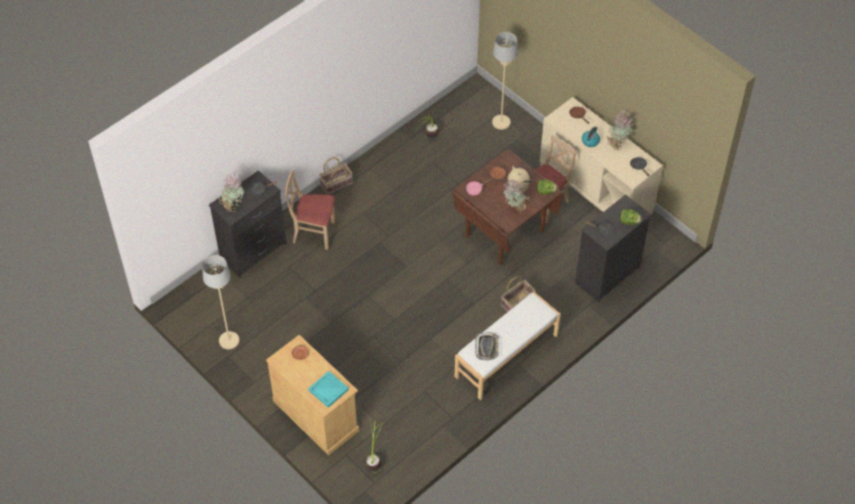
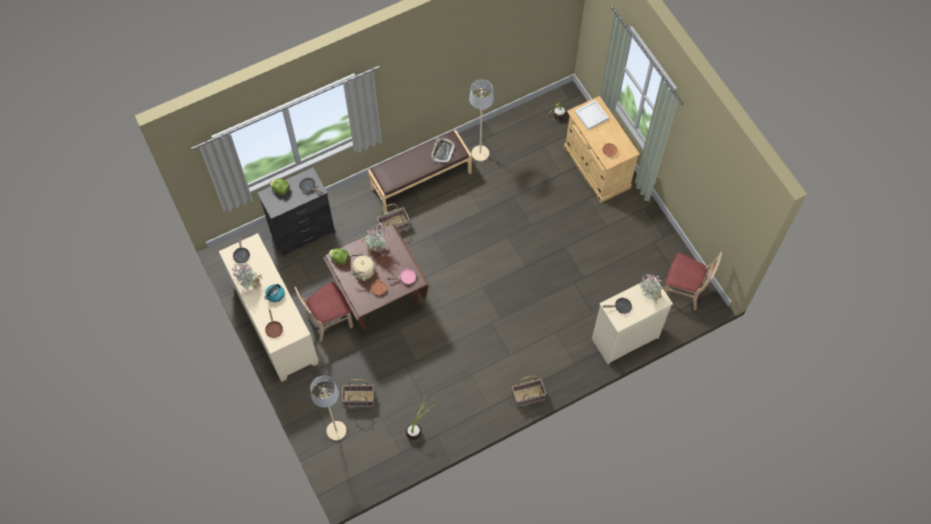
camera: 165 degrees left, 10 degrees up
beige floor lamp [202,255,239,349] -> beige floor lamp moved to [469,79,494,162]
black dresser [209,170,287,278] -> beige dresser [592,279,673,365]
beige chair [285,170,335,250] -> beige chair moved to [664,252,722,311]
turquoise tray [308,371,349,408] -> white tray [575,100,609,130]
white bench [455,292,561,400] -> brown bench [368,130,472,213]
none -> basket [342,379,374,406]

